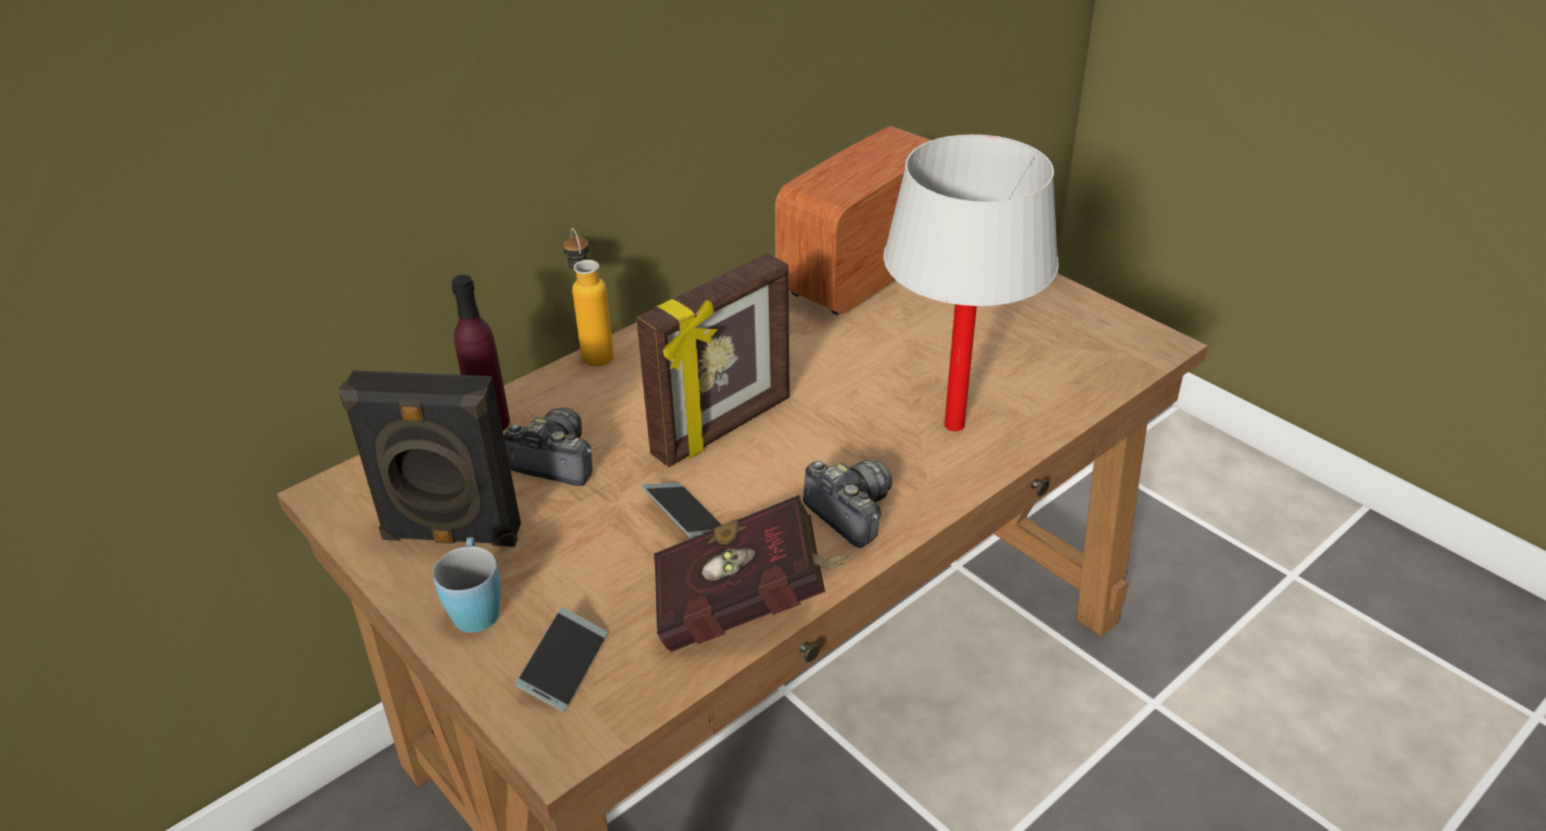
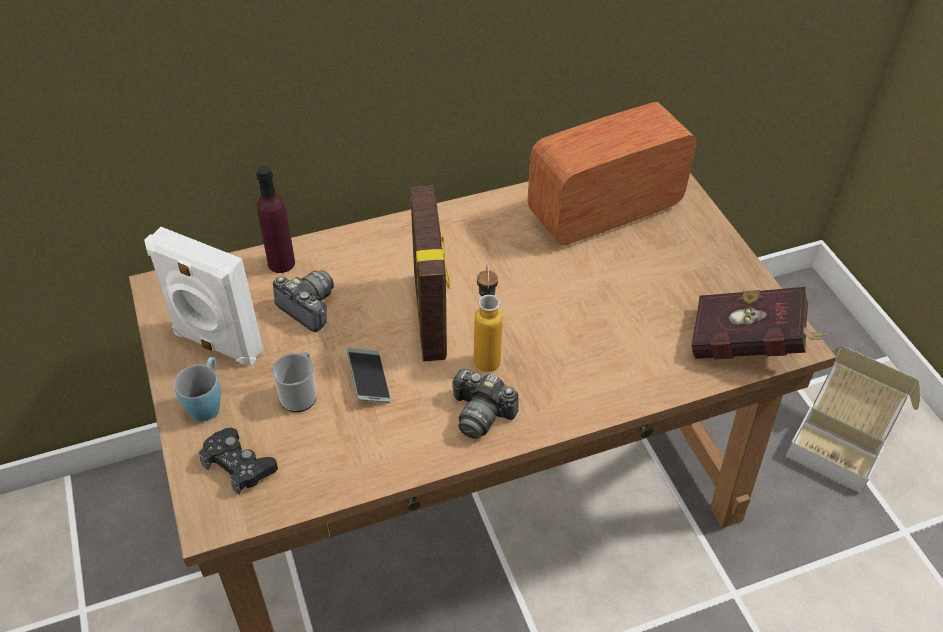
camera: 20 degrees right, 10 degrees up
black speaker [338,370,521,547] -> white speaker [144,227,263,366]
phone [516,607,607,712] -> black game controller [199,427,278,495]
bottle [563,228,614,366] -> bottle moved to [474,265,503,372]
picture frame [636,253,790,467] -> picture frame turned 75 degrees counterclockwise [410,186,450,361]
red book [654,495,850,652] -> red book moved to [692,287,828,360]
camera [803,459,892,548] -> camera turned 135 degrees clockwise [452,369,518,439]
white table lamp [883,134,1059,431] -> none
none -> mug [272,351,317,412]
none -> cardboard box [785,345,920,493]

